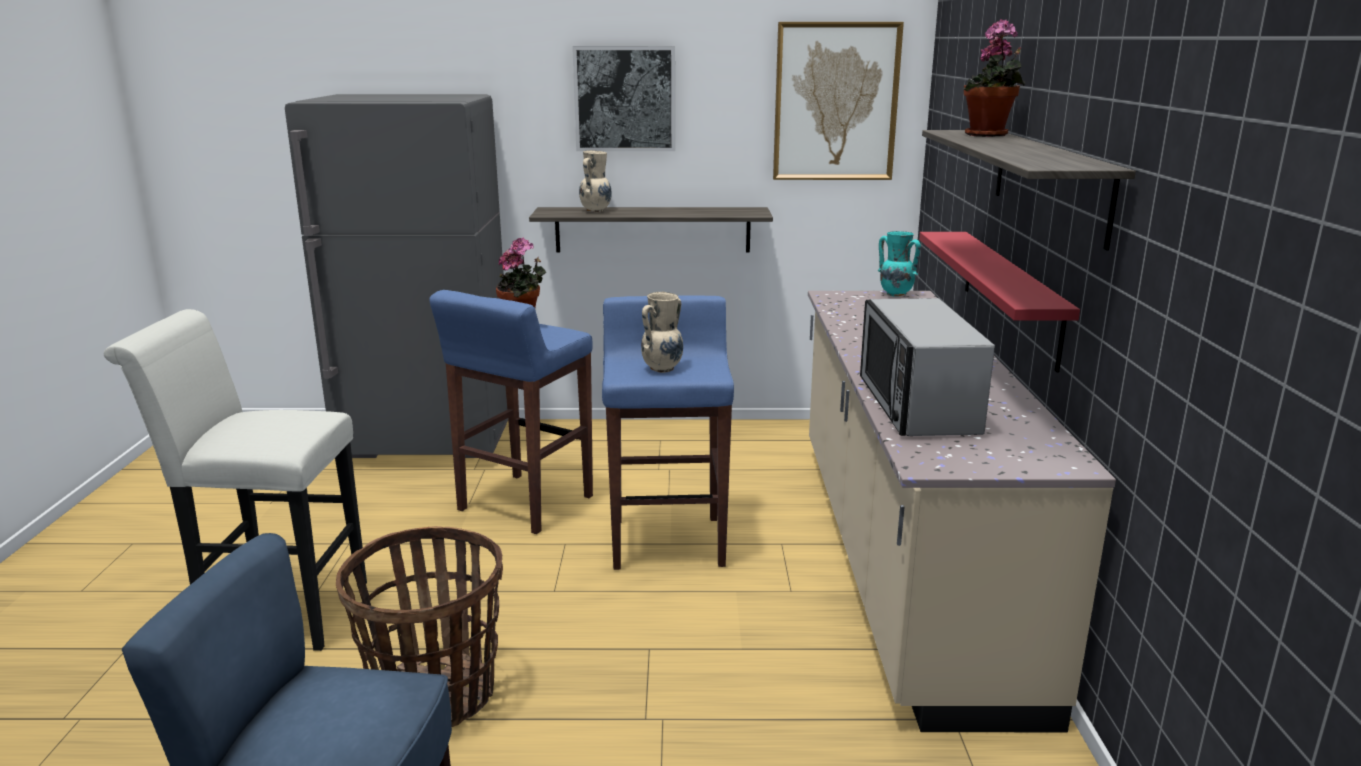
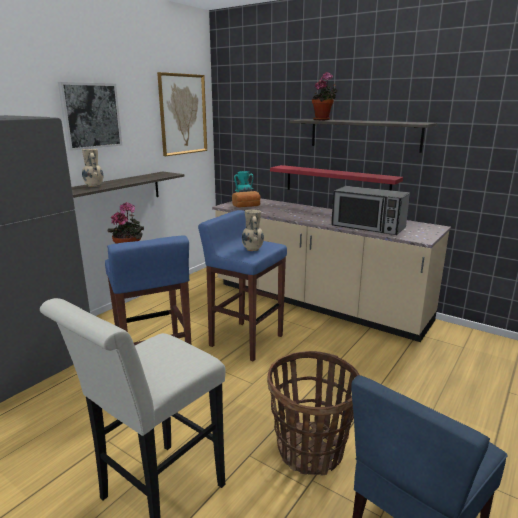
camera: 55 degrees left, 0 degrees up
none -> bread [232,191,261,208]

